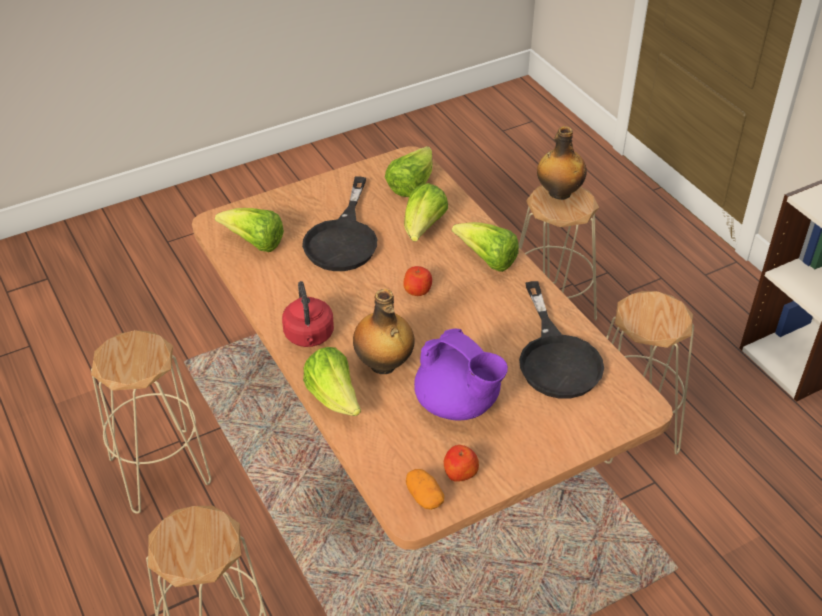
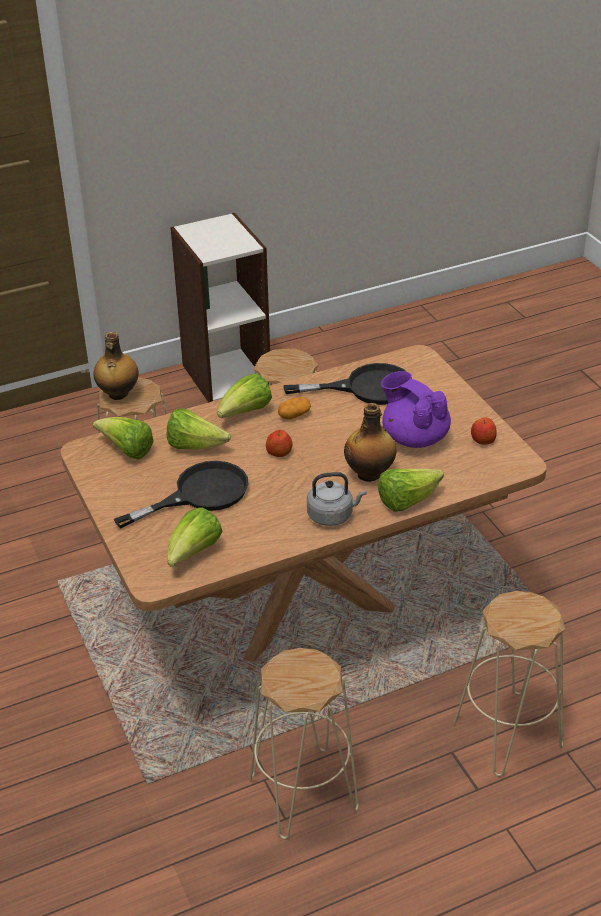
camera: 85 degrees left, 5 degrees down
red kettle [282,281,334,347] -> grey kettle [307,472,367,526]
black frying pan [302,177,377,271] -> black frying pan turned 45 degrees counterclockwise [114,461,249,528]
potato [406,469,444,510] -> potato moved to [278,397,311,419]
purple teapot [414,329,508,421] -> purple teapot turned 90 degrees counterclockwise [381,371,451,448]

